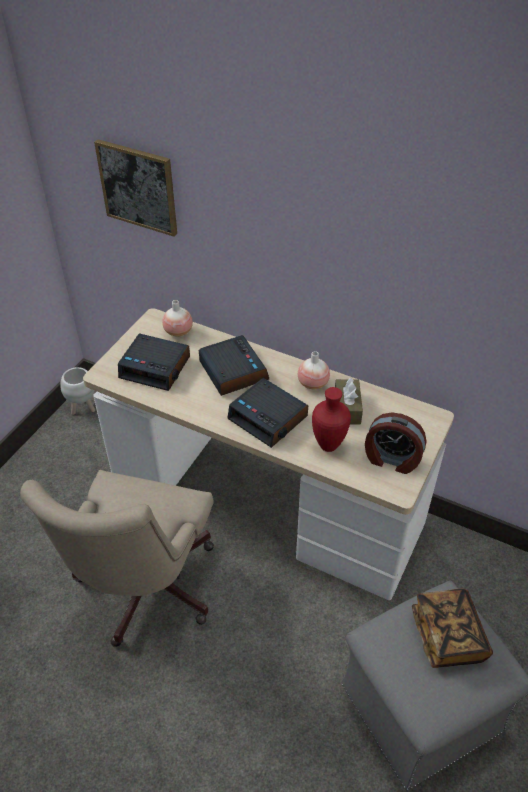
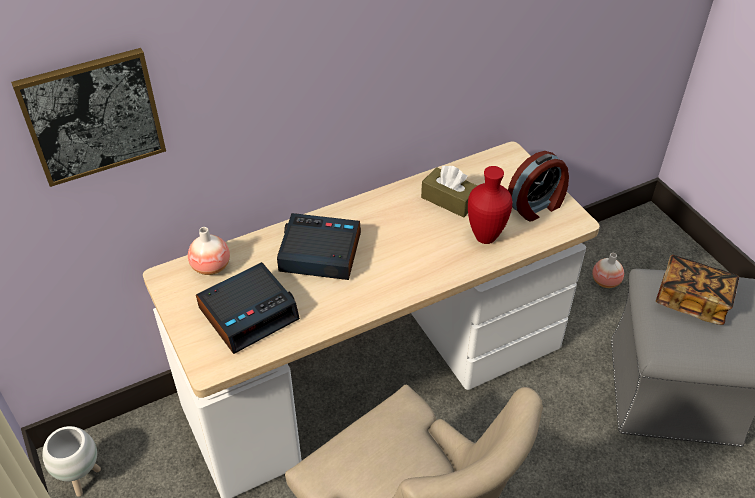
camera: 55 degrees left, 0 degrees up
alarm clock [227,378,308,448] -> none
vase [298,351,330,389] -> vase moved to [592,253,624,288]

